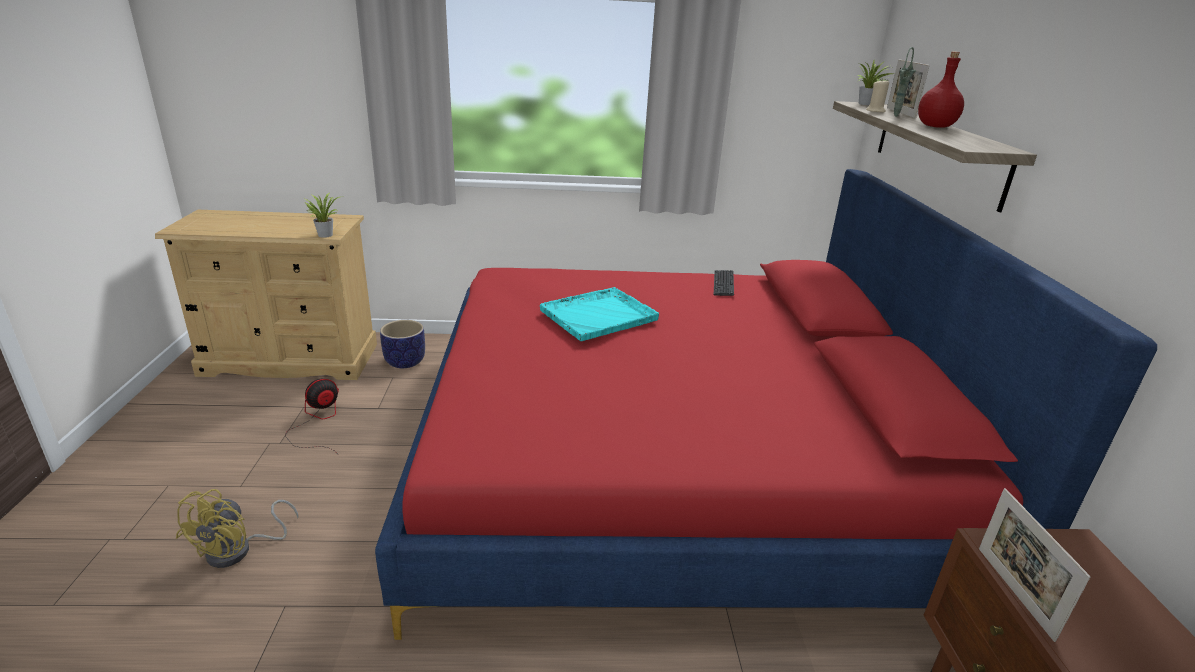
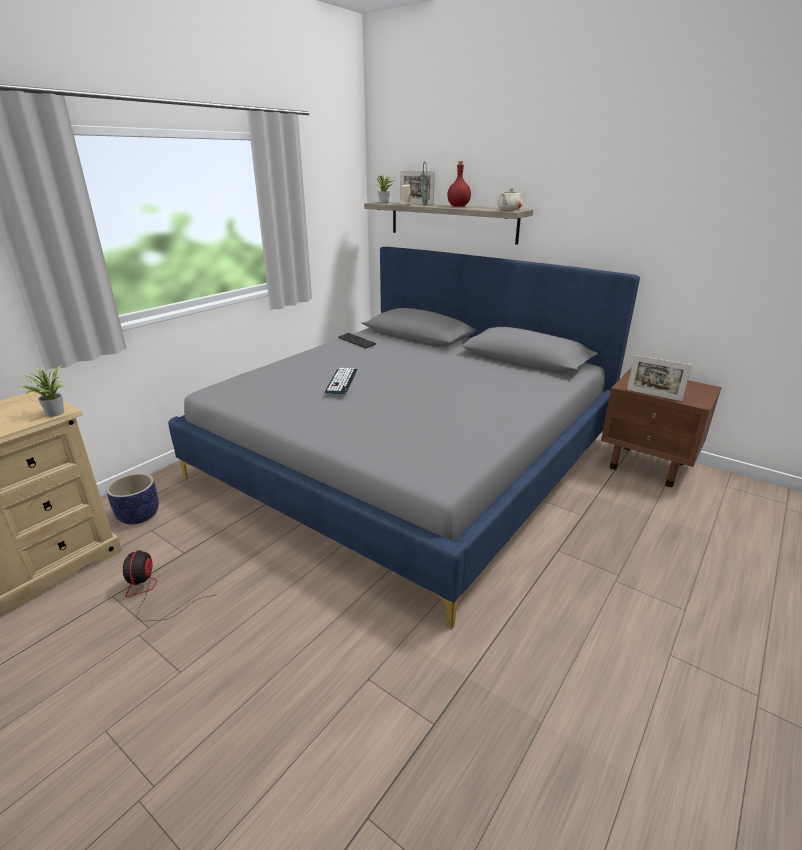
camera: 50 degrees left, 0 degrees up
yellow fan [176,489,299,568] -> none
red bed [375,169,1157,640] -> grey bed [168,247,640,629]
turquoise tray [540,287,659,341] -> keyboard [325,368,357,394]
none -> beige teapot [497,188,523,210]

